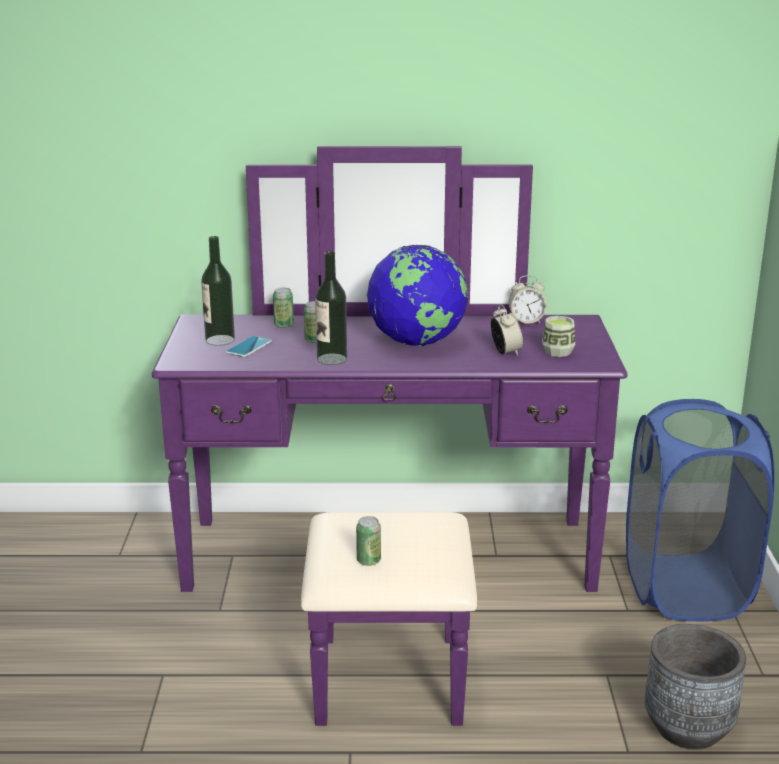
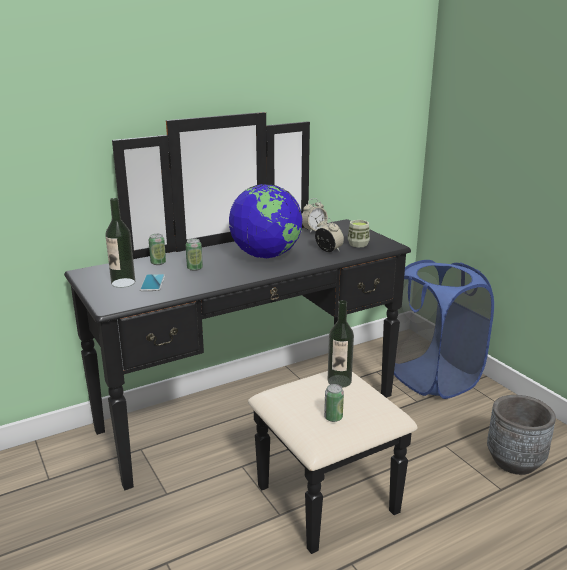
camera: 30 degrees left, 0 degrees up
purple dresser [152,146,627,726] -> black dresser [64,112,418,554]
bottle [315,251,347,365] -> bottle moved to [328,300,354,388]

